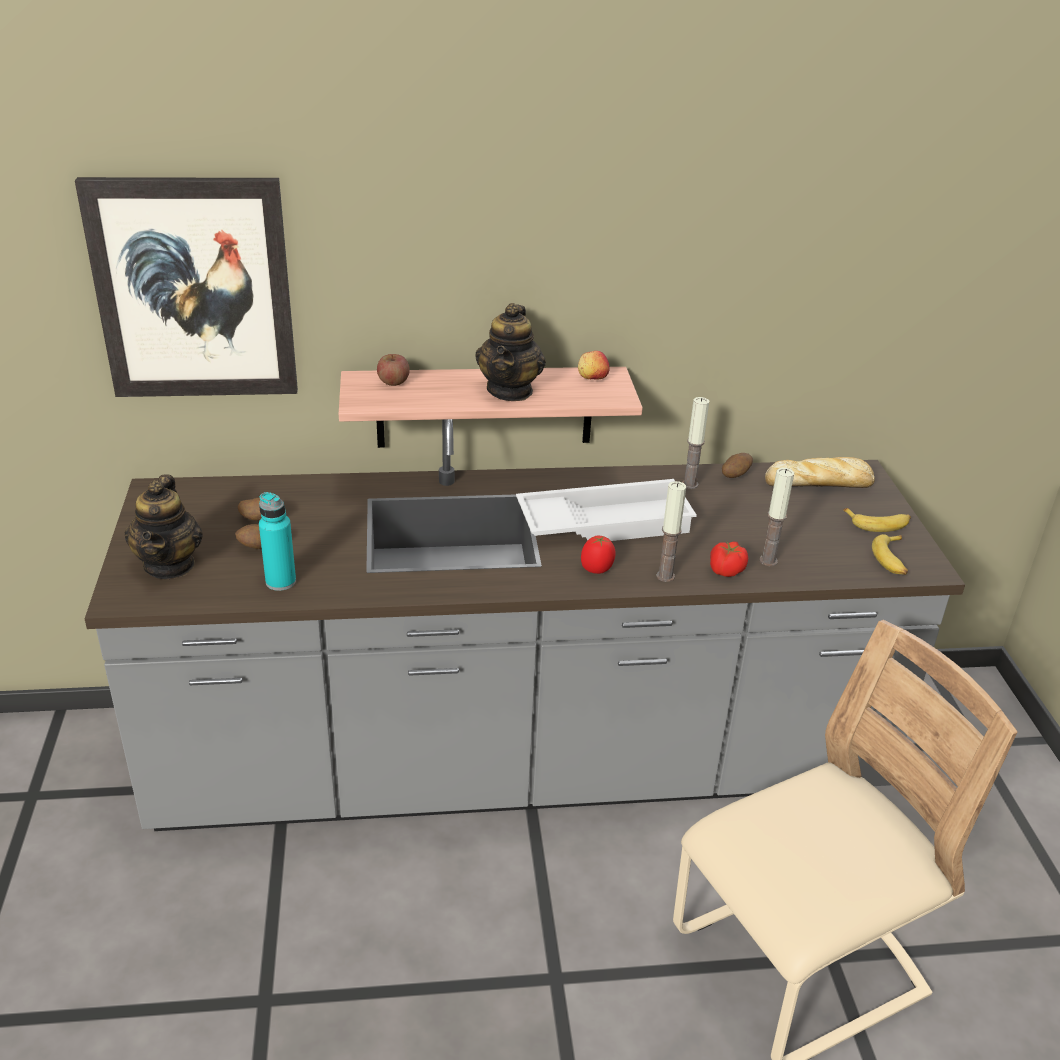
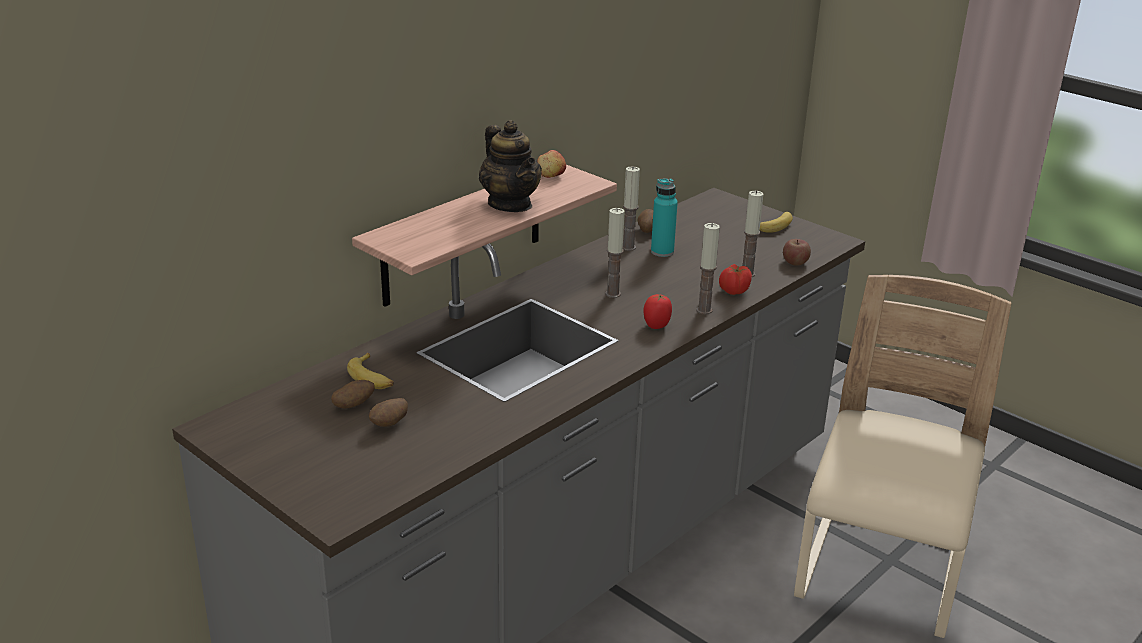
camera: 40 degrees left, 5 degrees down
picture [75,177,298,397] -> none
teapot [124,475,203,579] -> none
turquoise bottle [259,492,296,591] -> turquoise bottle moved to [651,178,678,257]
apple [377,354,410,386] -> apple moved to [783,239,811,266]
white tray [516,479,697,541] -> candle [605,208,625,298]
bread [765,457,875,488] -> none
banana [872,534,908,575] -> banana moved to [347,353,394,389]

